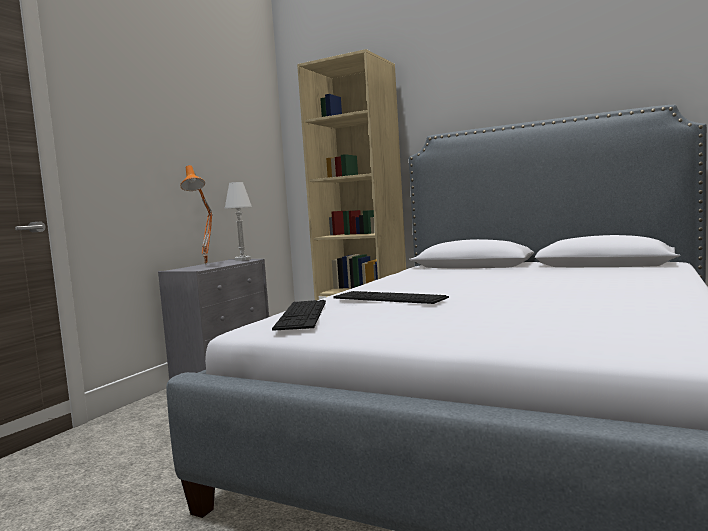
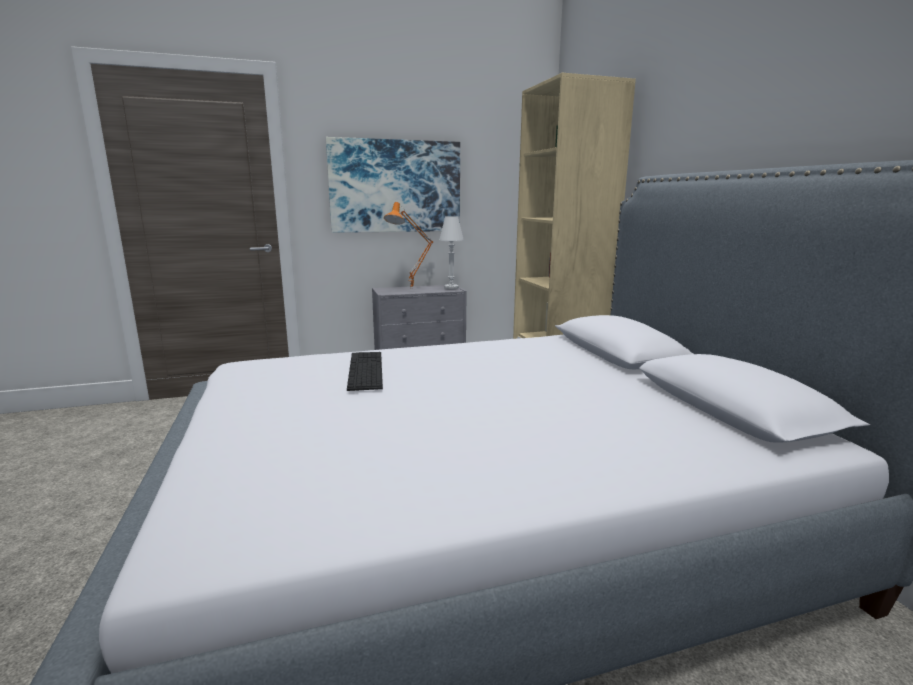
camera: 45 degrees right, 10 degrees up
keyboard [272,300,326,331] -> none
none -> picture [326,137,460,233]

